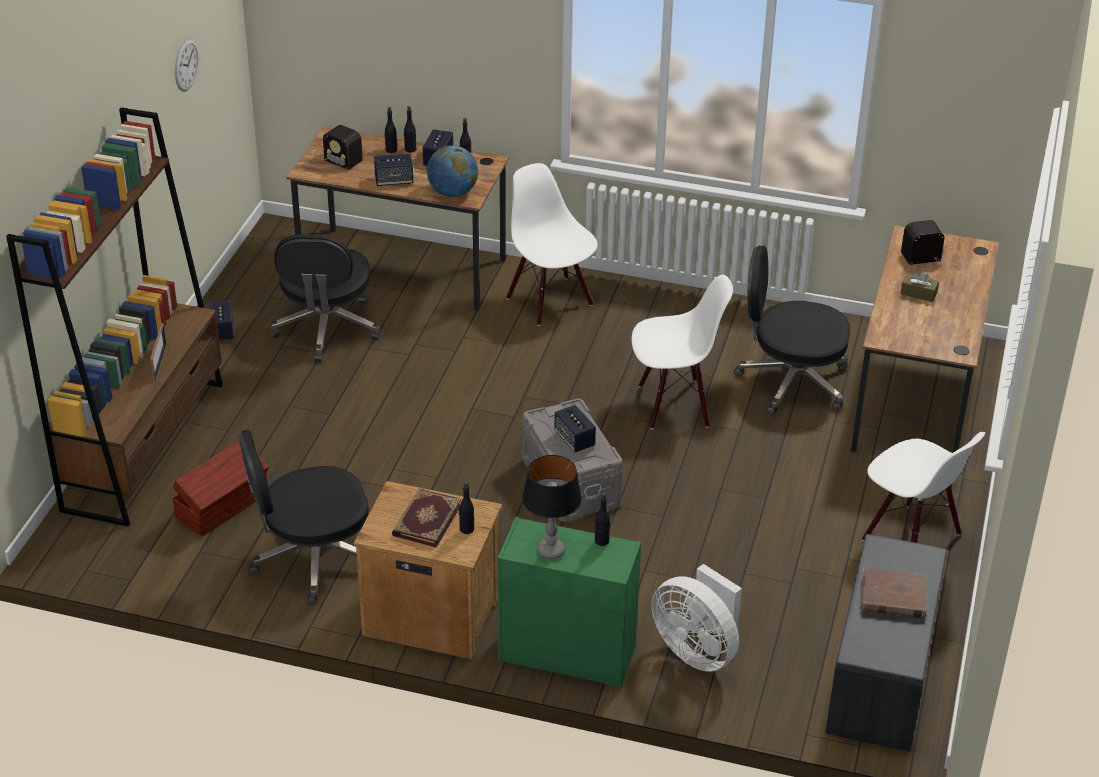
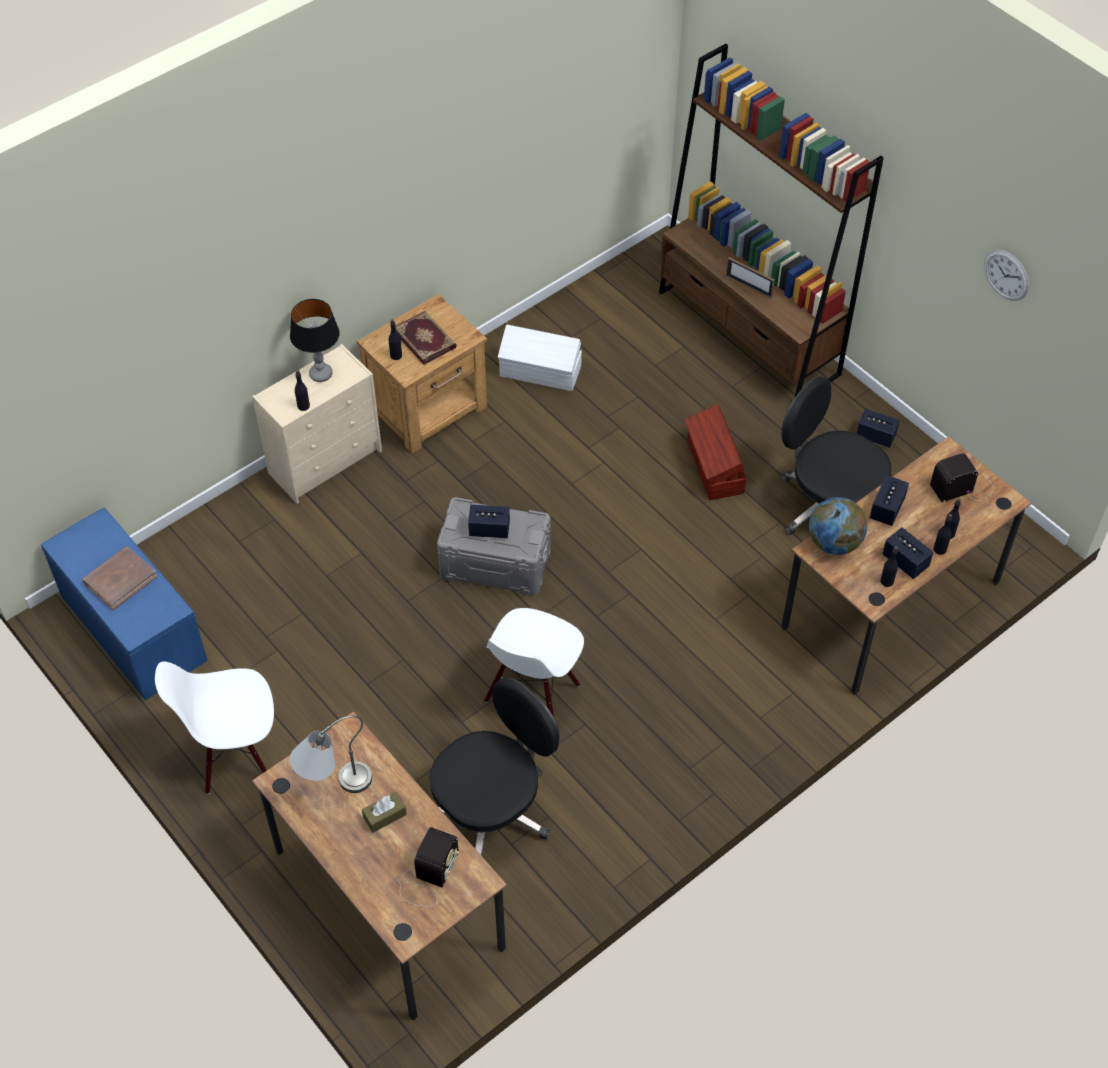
camera: 125 degrees right, 15 degrees up
brown storage box [172,441,269,537] -> brown storage box moved to [685,404,747,500]
black office chair [238,429,369,605] -> white storage box [498,324,582,391]
green dresser [497,517,641,688] -> beige dresser [252,344,382,504]
white chair [506,163,598,326] -> none
white fan [652,564,742,672] -> none
grey bench [826,534,947,752] -> blue bench [41,508,208,701]
none -> grey table lamp [290,715,372,793]

